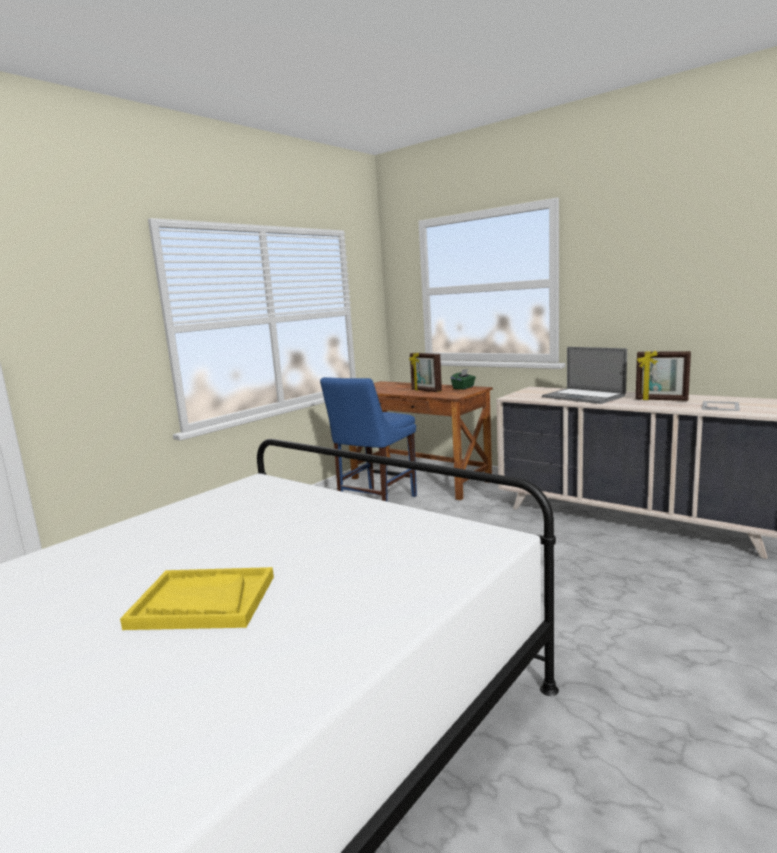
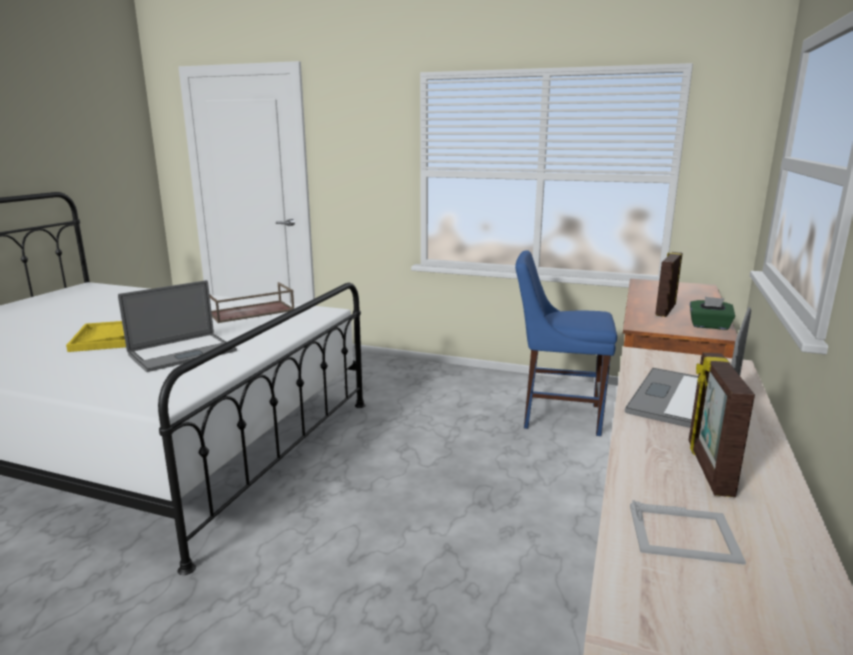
camera: 70 degrees right, 5 degrees up
none -> laptop [118,280,237,372]
none -> brown tray [209,282,294,323]

